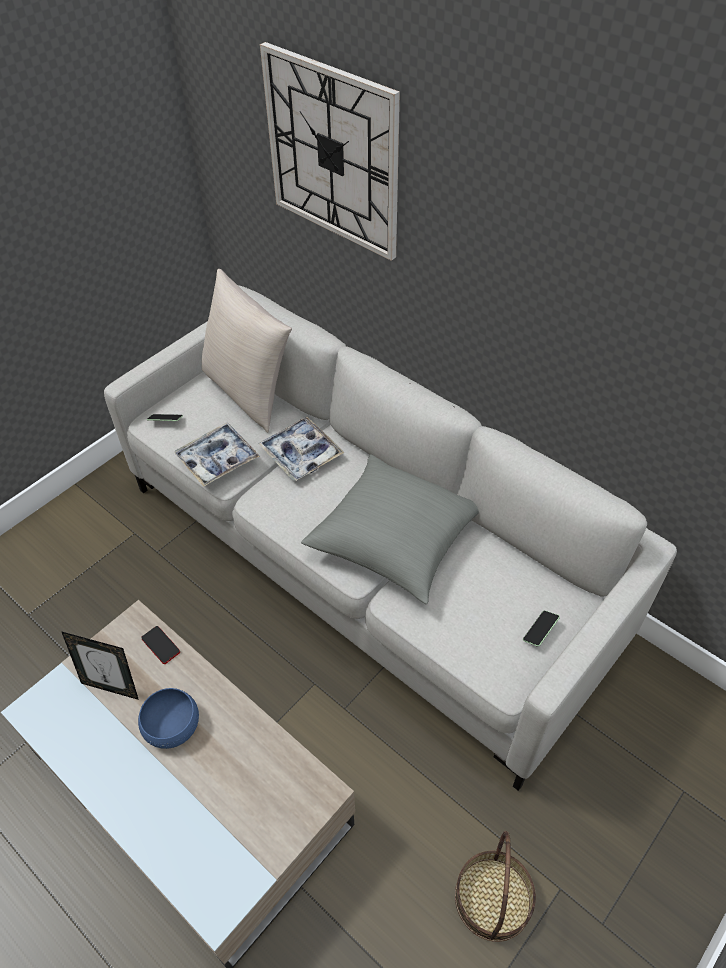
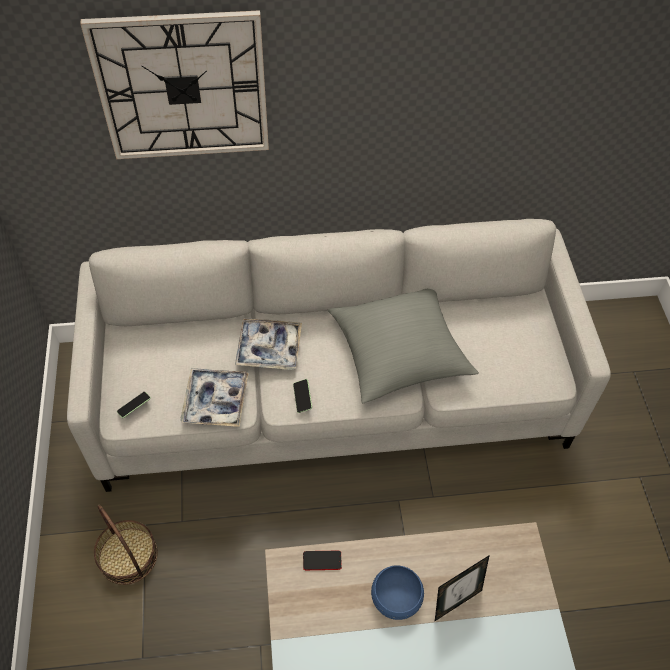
camera: 50 degrees left, 5 degrees up
picture frame [61,631,139,700] -> picture frame moved to [435,555,490,621]
beige pillow [202,269,292,433] -> none
basket [455,831,536,942] -> basket moved to [94,505,158,585]
phone [523,611,560,647] -> phone moved to [293,379,312,413]

